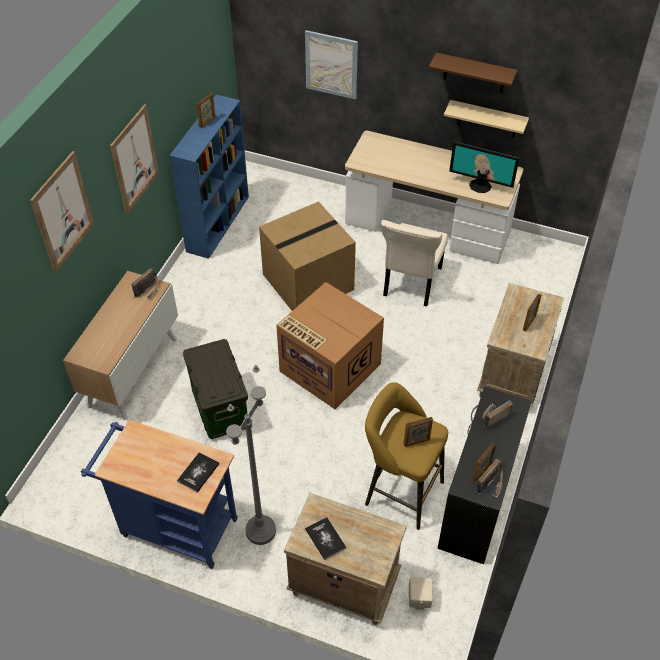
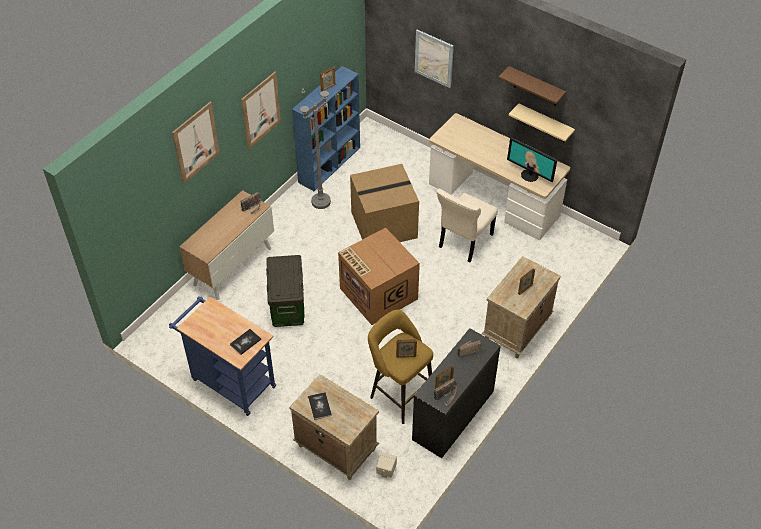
camera: 15 degrees right, 0 degrees up
grey floor lamp [226,365,276,545] -> grey floor lamp moved to [300,73,331,209]

